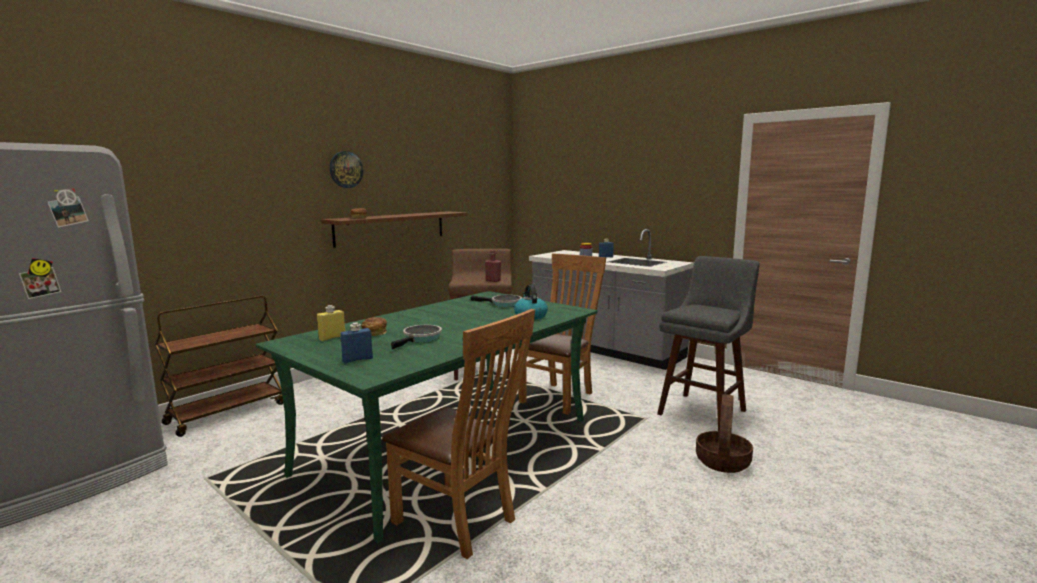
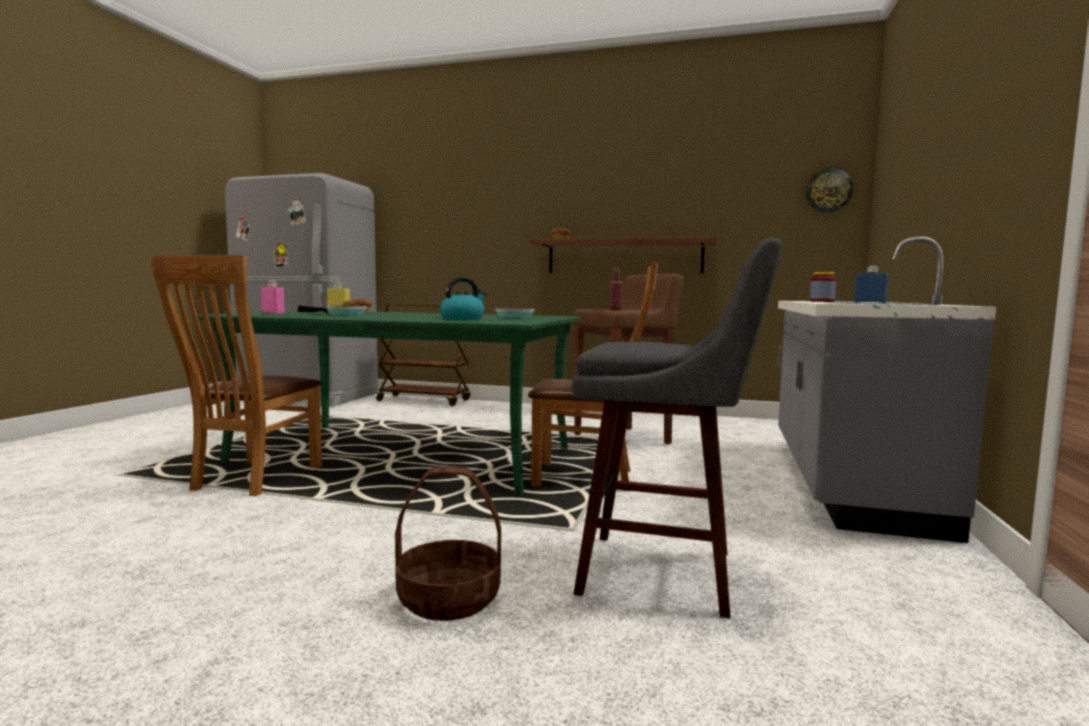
camera: 65 degrees right, 5 degrees down
wall clock [330,151,363,188] -> wall clock moved to [806,168,853,212]
blue bottle [340,323,373,364] -> pink bottle [261,280,285,314]

